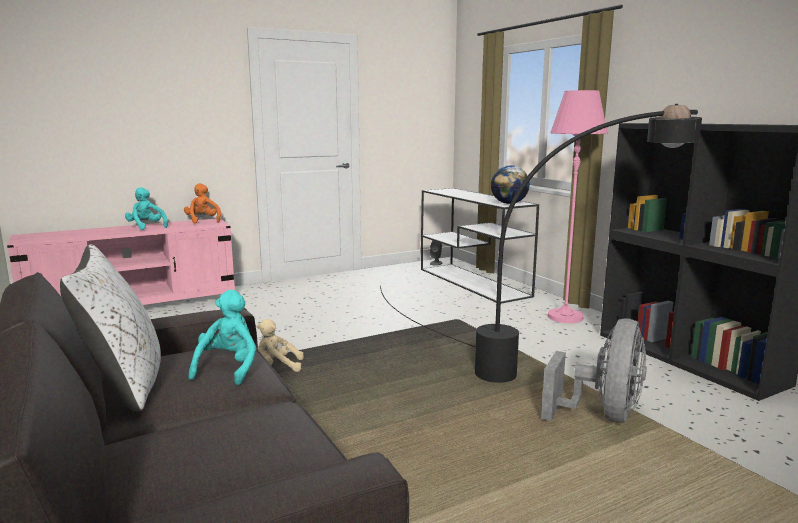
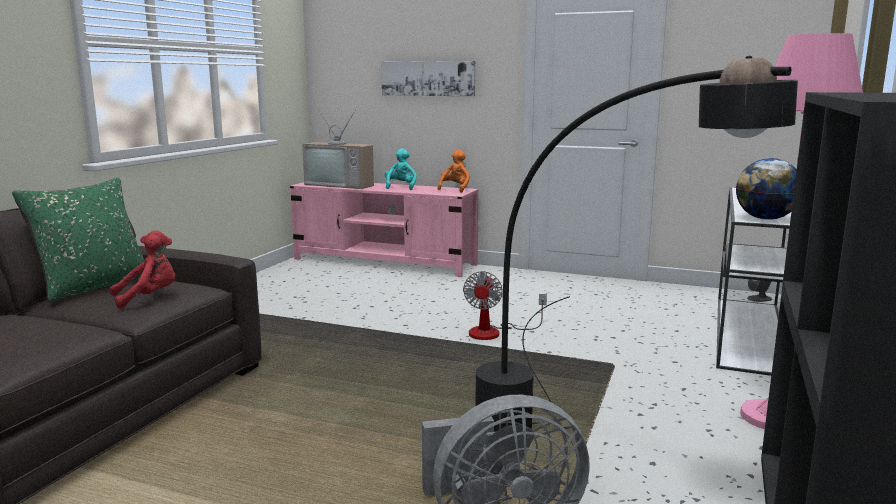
camera: 50 degrees right, 0 degrees up
white pillow [60,244,161,413] -> green pillow [12,178,145,303]
turquoise plush toy [188,290,257,385] -> red plush toy [110,230,175,309]
beige plush toy [256,319,304,372] -> none
none -> television [302,109,374,189]
none -> picture [381,61,476,96]
none -> fan [463,271,547,340]

